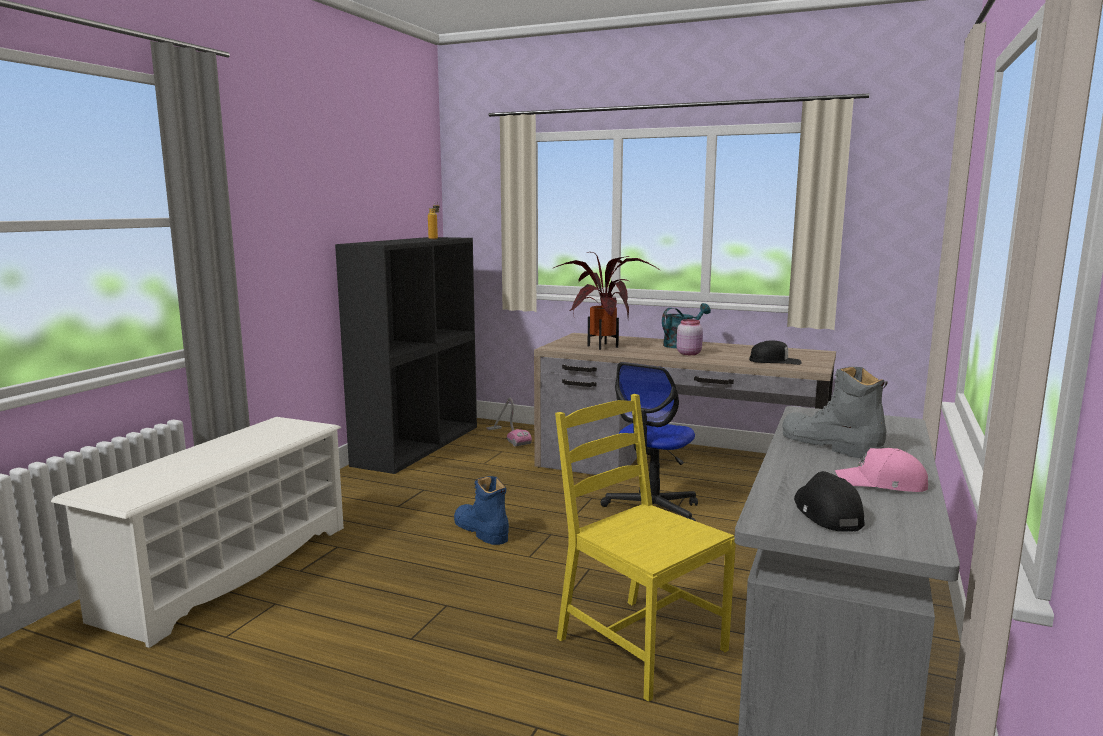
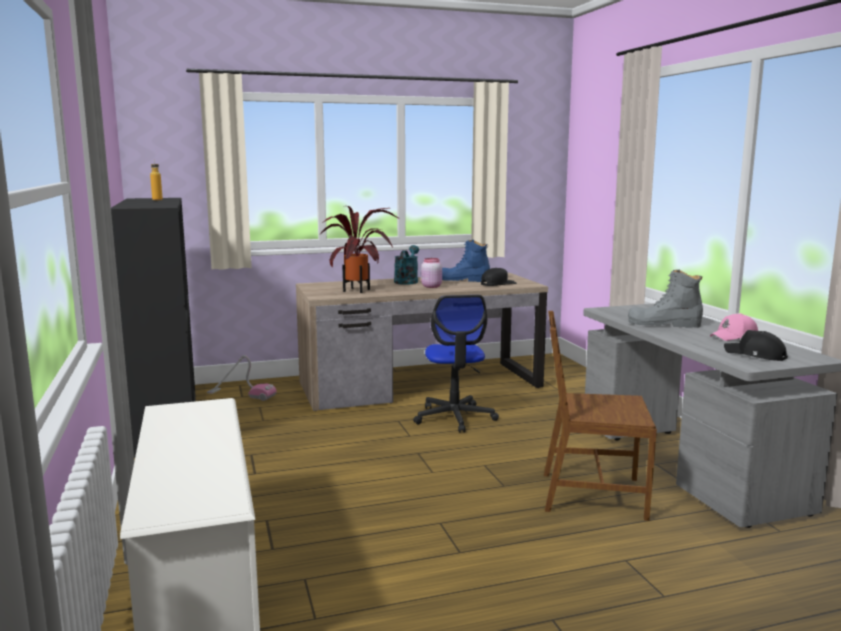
camera: 40 degrees left, 0 degrees up
blue boot [454,476,509,545] -> blue boot moved to [442,240,490,282]
yellow chair [555,394,736,702] -> brown chair [544,311,657,521]

